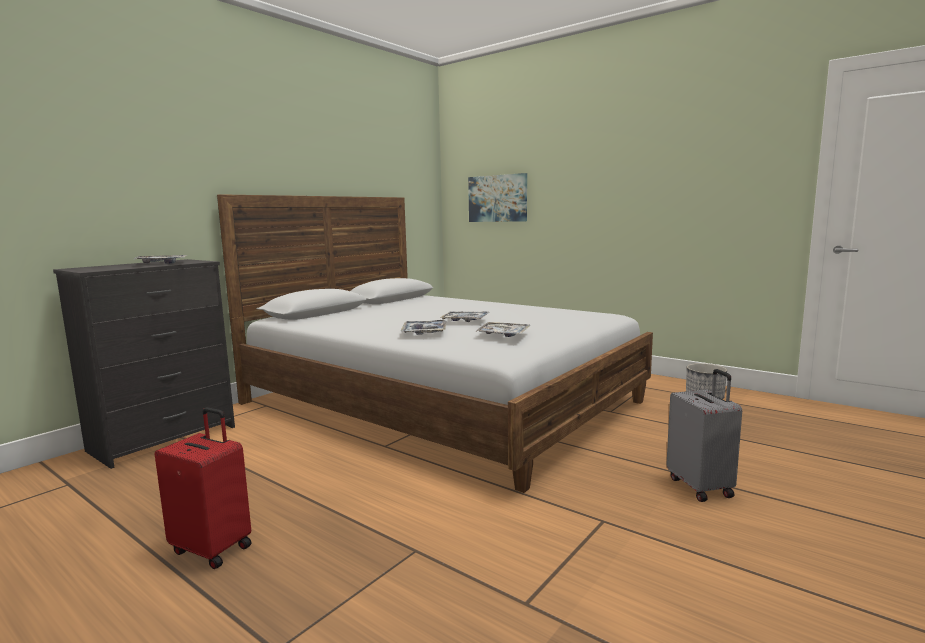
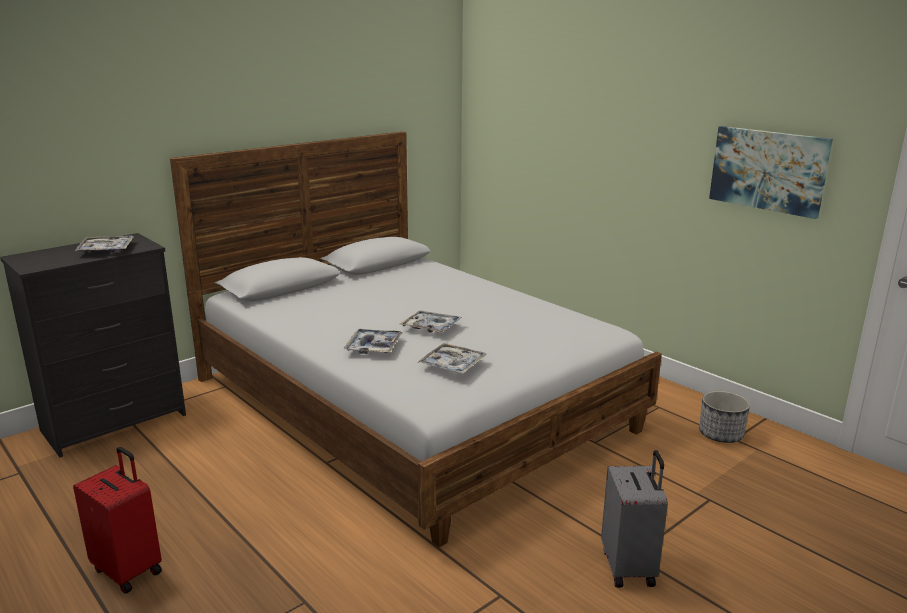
camera: 10 degrees right, 10 degrees up
picture [468,173,527,222] -> picture moved to [709,126,833,219]

